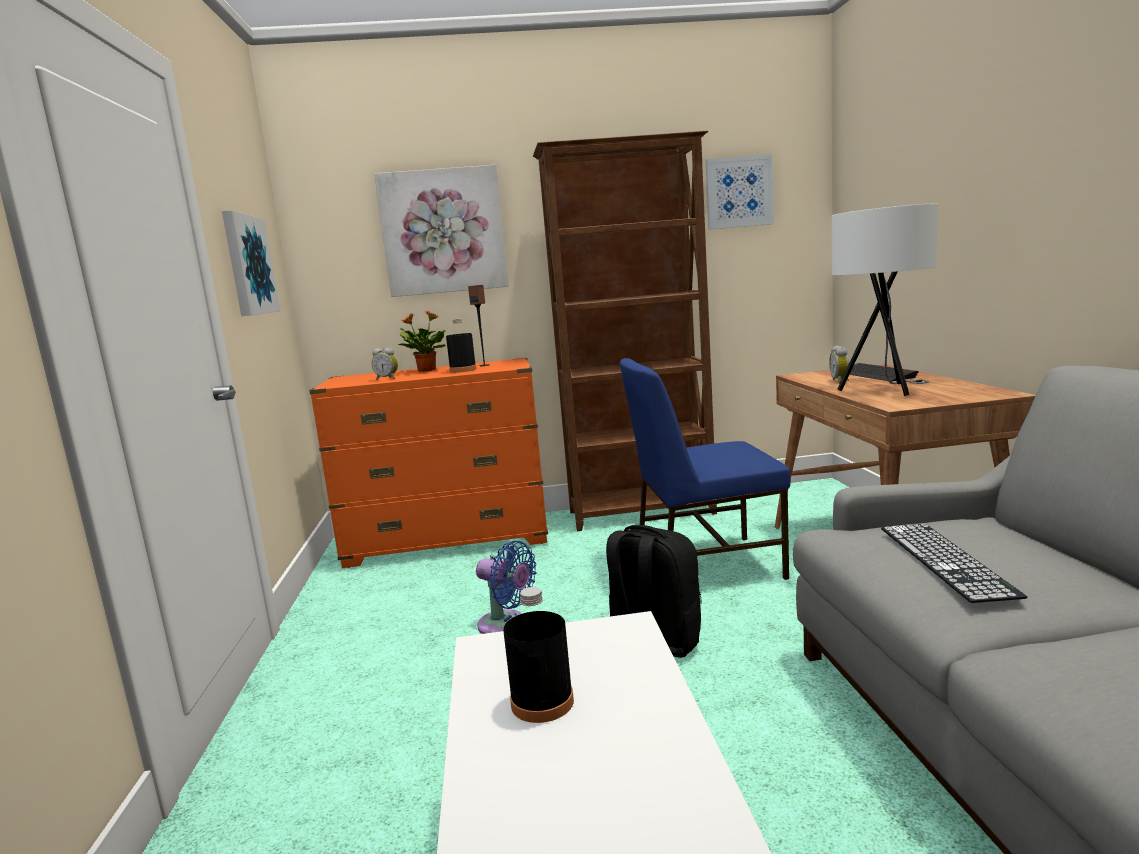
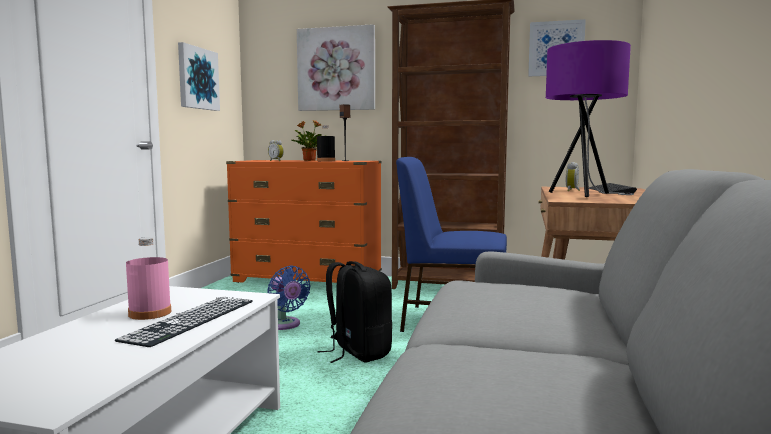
camera: 20 degrees right, 5 degrees down
black bottle [503,587,574,723] -> pink bottle [126,237,171,320]
white table lamp [832,204,938,396] -> purple table lamp [546,40,634,197]
keyboard [881,524,1027,603] -> keyboard moved to [115,297,253,347]

